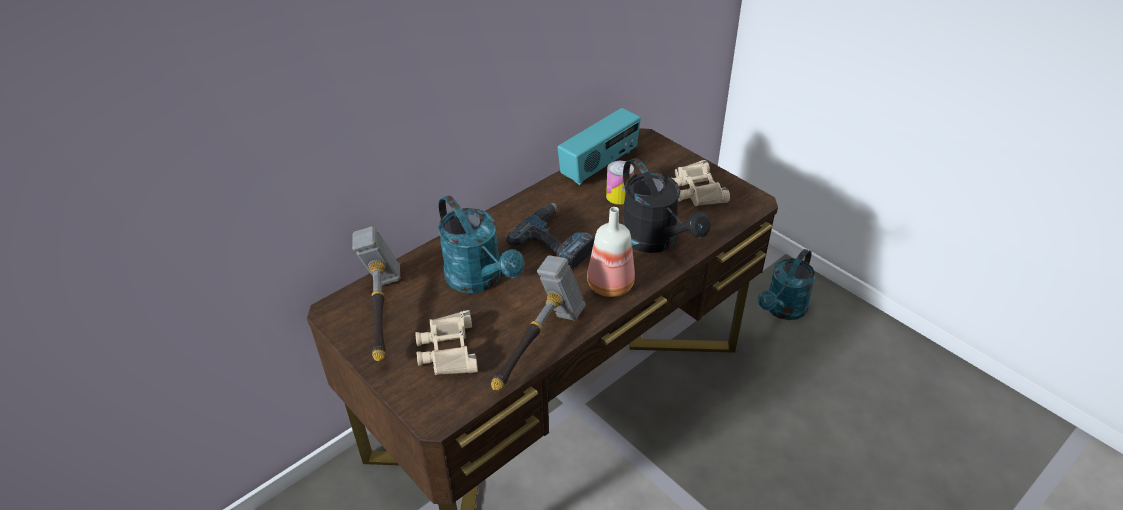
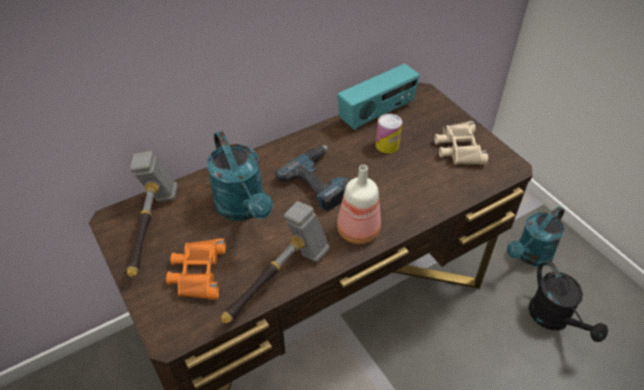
camera: 10 degrees right, 5 degrees up
beige binoculars [415,310,478,375] -> orange binoculars [166,238,226,300]
black watering can [623,158,711,253] -> black watering can moved to [529,261,608,342]

